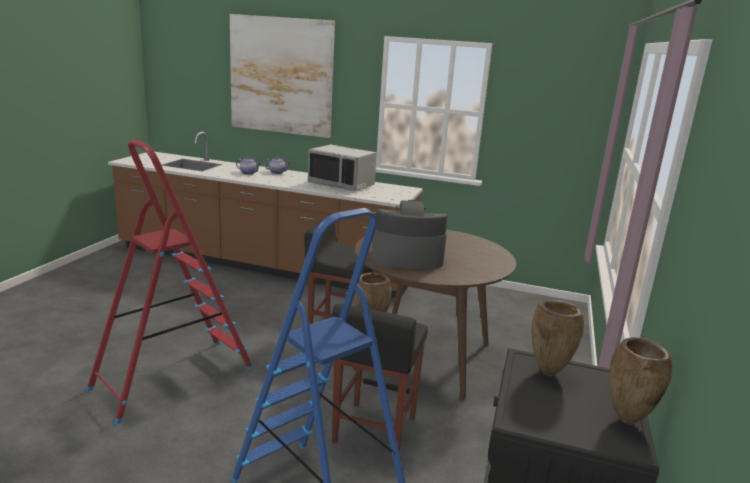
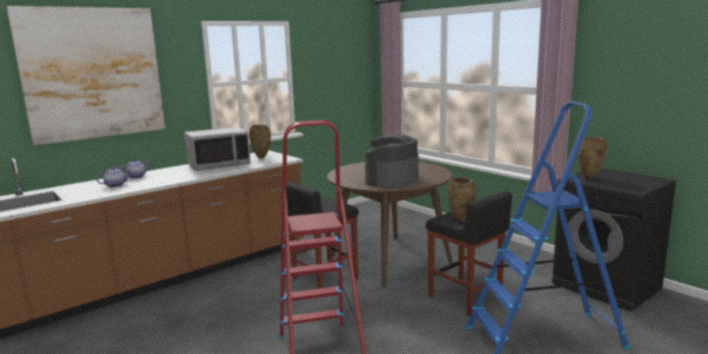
camera: 55 degrees left, 5 degrees down
brown vase [609,337,672,425] -> brown vase moved to [249,125,271,158]

